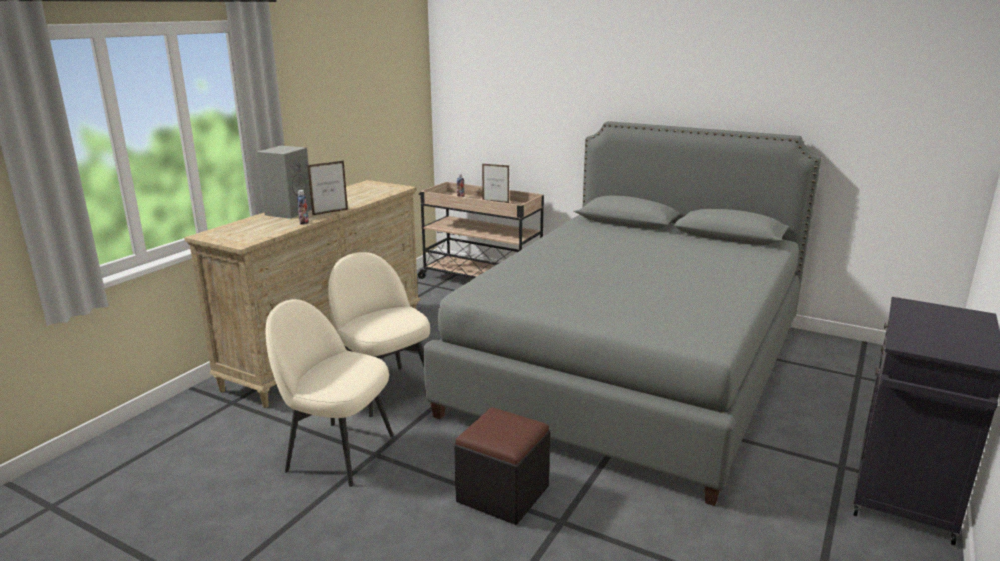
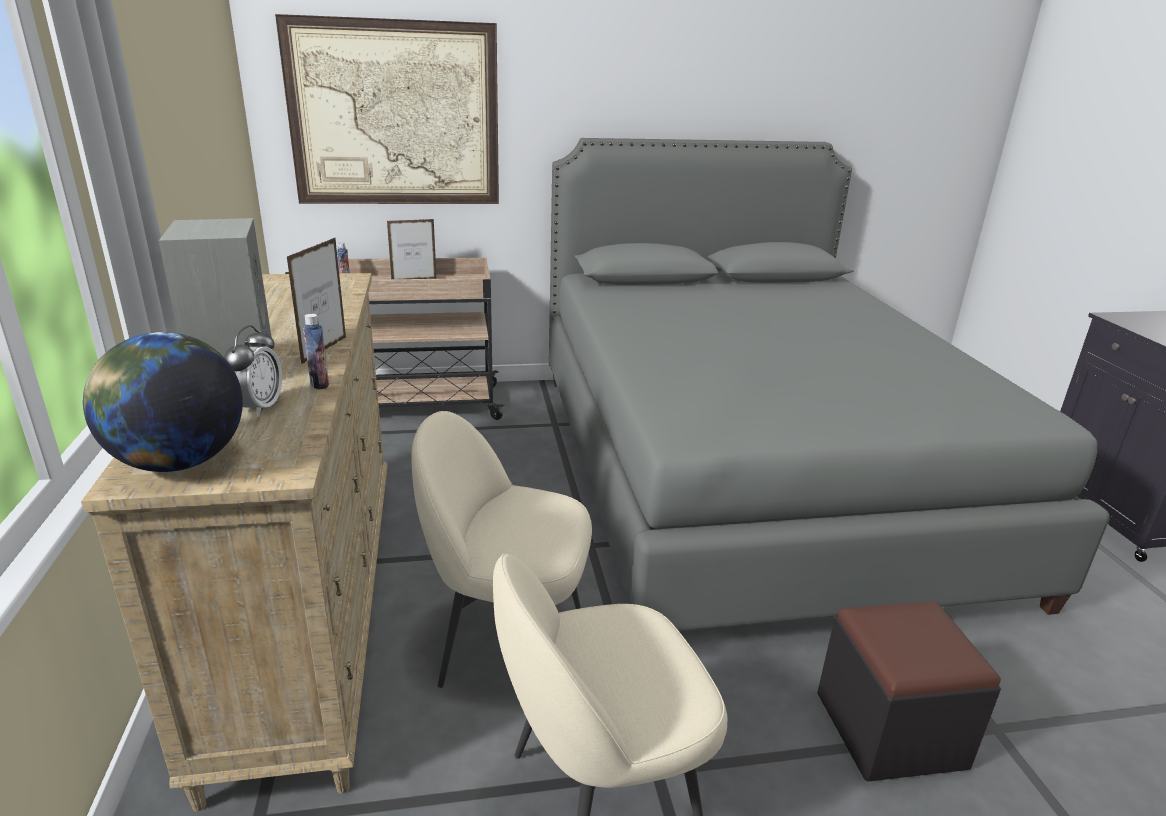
camera: 40 degrees left, 5 degrees up
none -> globe [83,332,243,472]
none -> alarm clock [224,325,282,417]
none -> picture [275,14,499,204]

